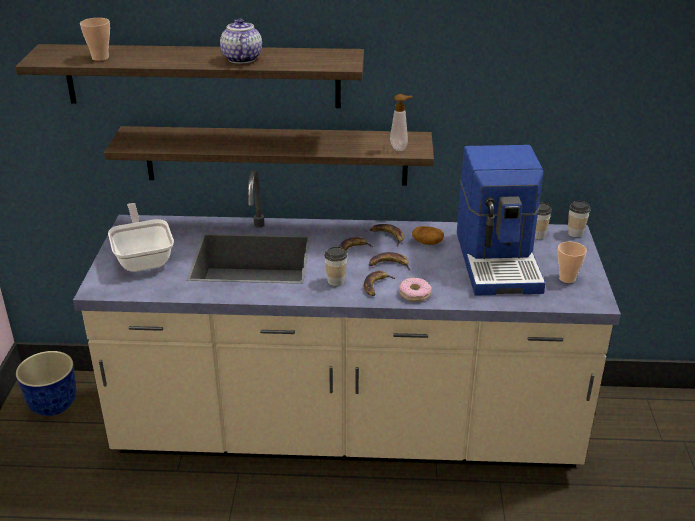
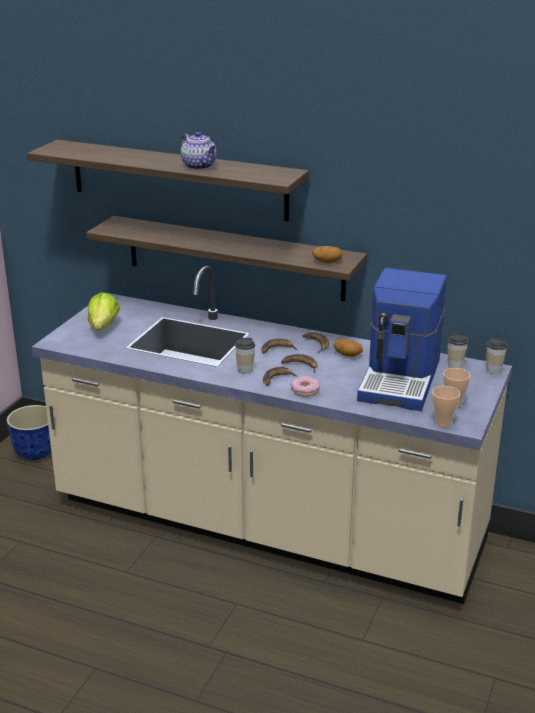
camera: 20 degrees right, 5 degrees down
cup [80,18,110,61] -> cup moved to [432,386,460,427]
frying pan [108,203,174,272] -> lettuce [88,292,120,330]
teapot [220,18,262,64] -> teapot turned 135 degrees clockwise [181,132,217,170]
soap dispenser [390,94,413,151] -> potato [312,246,342,263]

